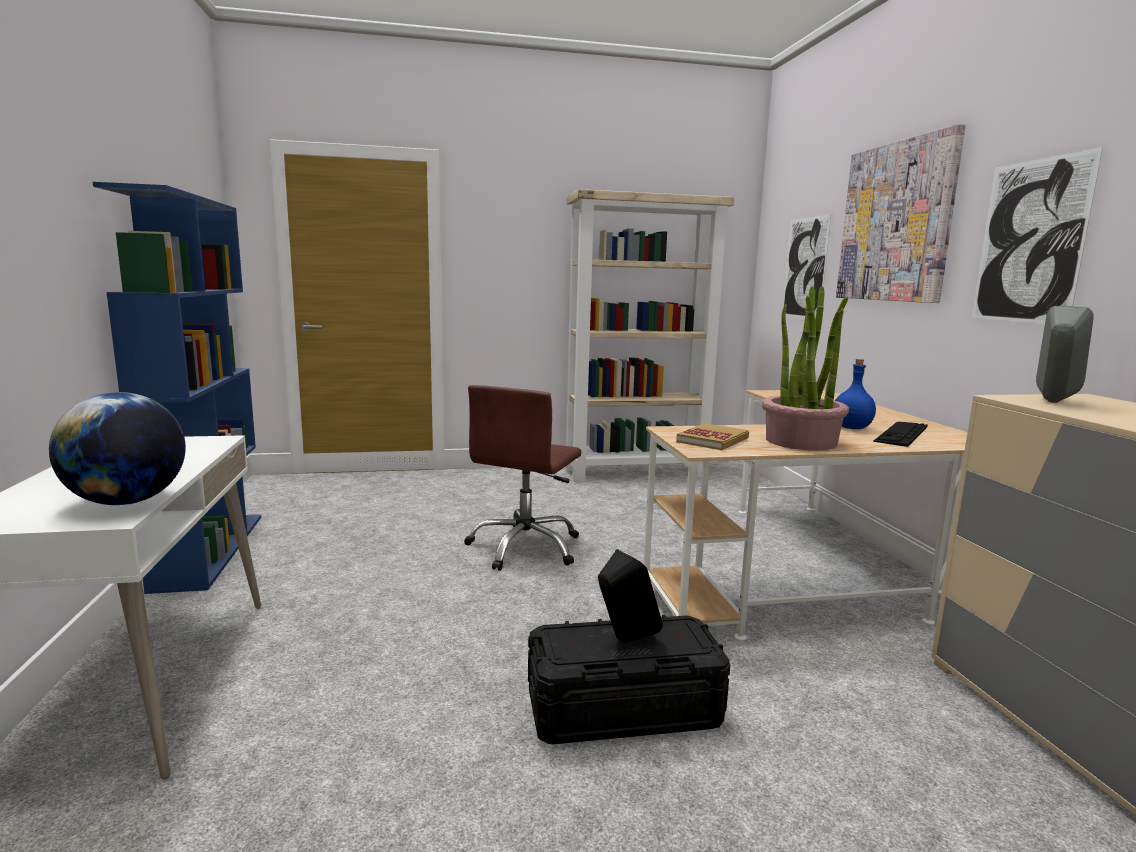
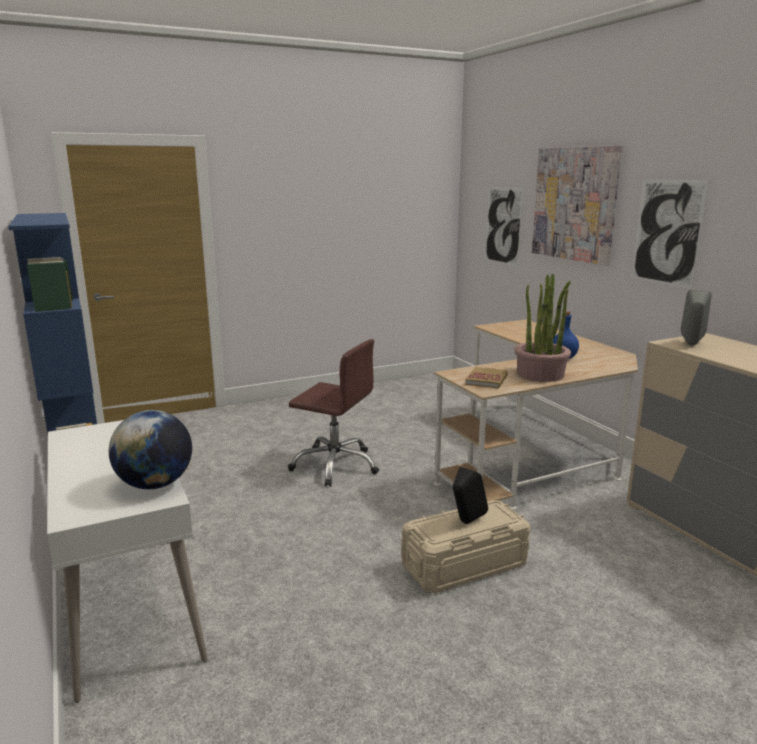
camera: 15 degrees left, 5 degrees up
brown office chair [464,385,582,571] -> brown office chair turned 75 degrees counterclockwise [288,339,379,487]
black storage box [528,615,730,744] -> beige storage box [401,500,530,593]
beige bookcase [565,189,734,482] -> none
keyboard [873,422,928,447] -> none

